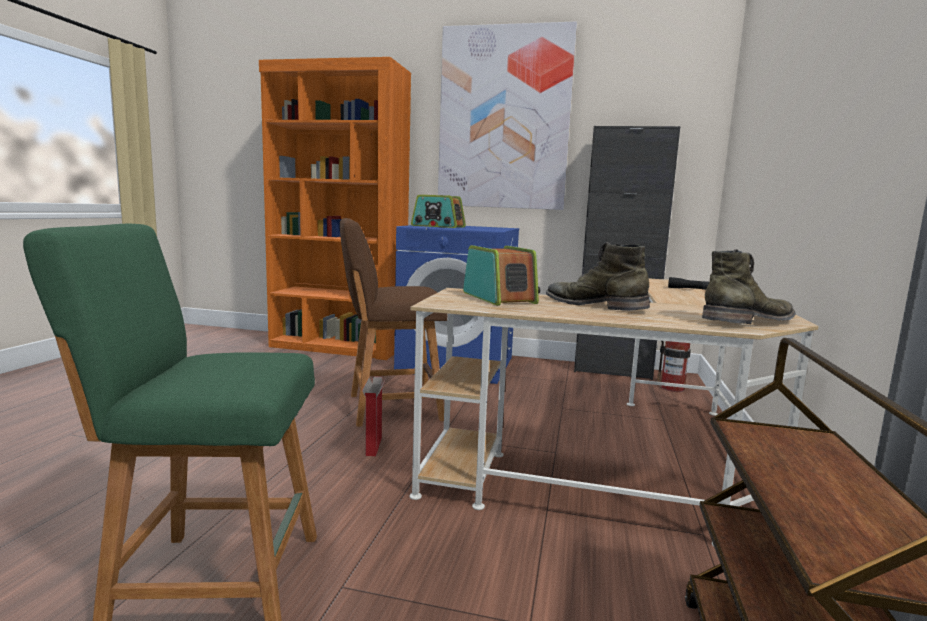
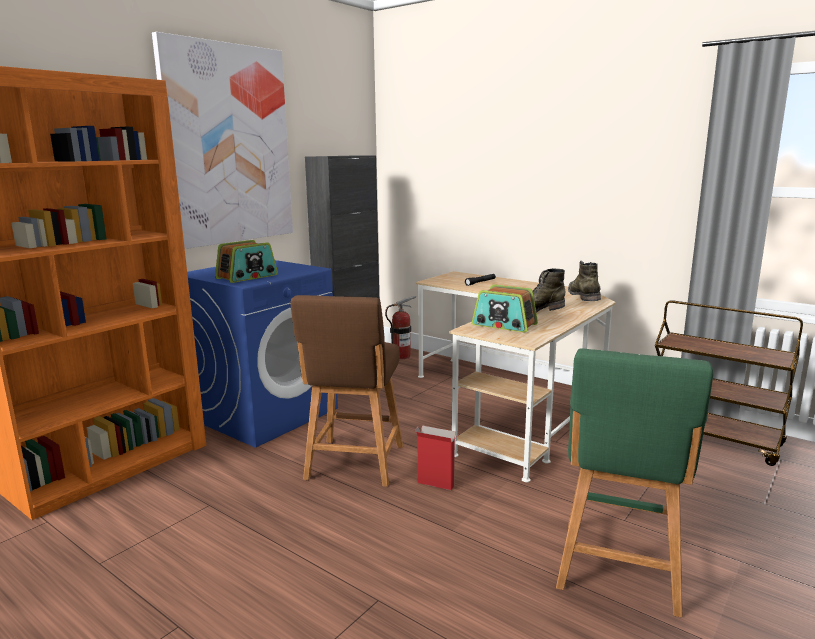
camera: 65 degrees left, 5 degrees up
radio [463,245,540,306] -> radio turned 150 degrees counterclockwise [472,284,538,332]

